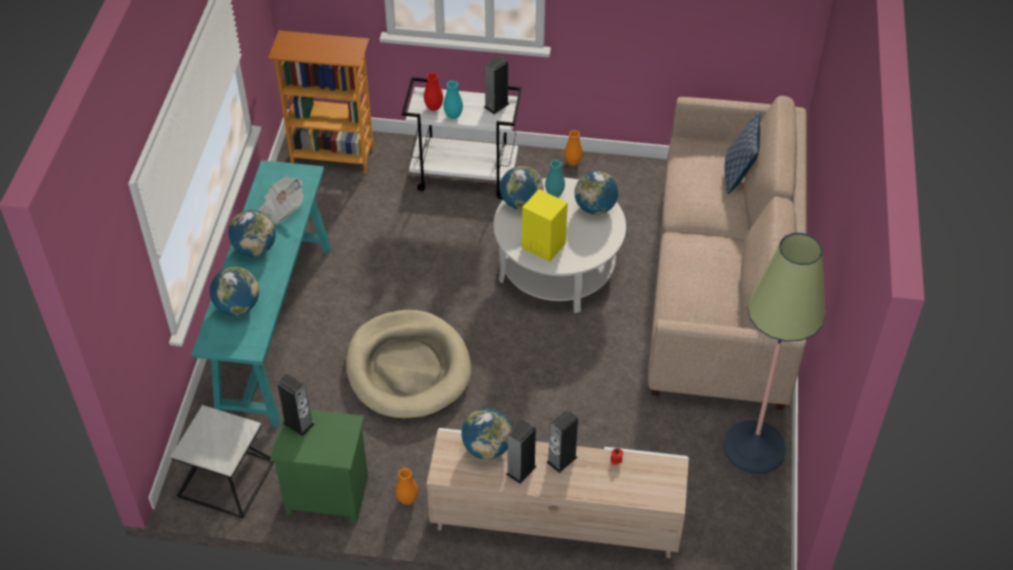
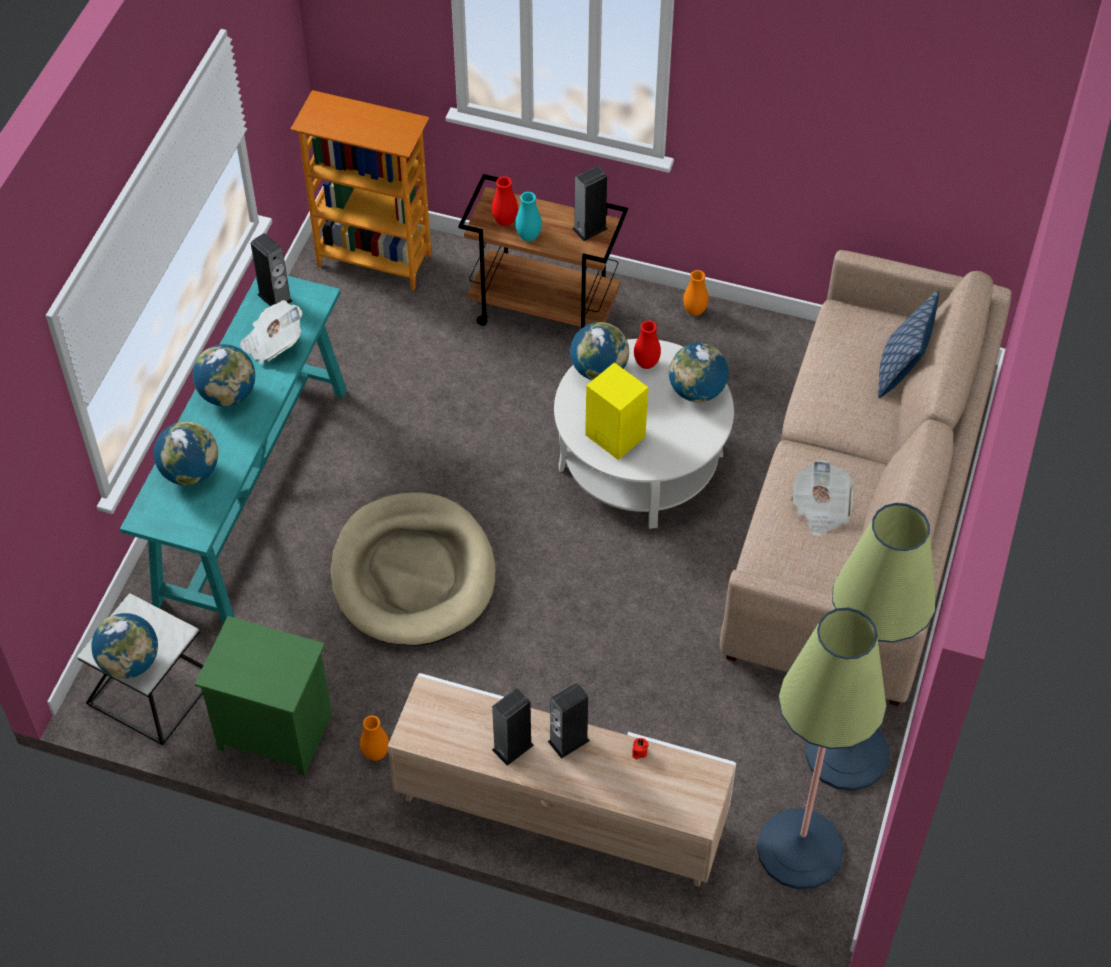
camera: 10 degrees right, 5 degrees up
speaker [277,374,315,436] -> speaker moved to [251,233,293,307]
white cart [402,77,522,199] -> brown cart [458,174,628,329]
globe [461,408,513,460] -> globe moved to [91,613,158,679]
turquoise vase [545,160,565,197] -> red vase [634,320,661,369]
none -> floor lamp [757,608,887,890]
none -> newspaper [791,459,854,536]

